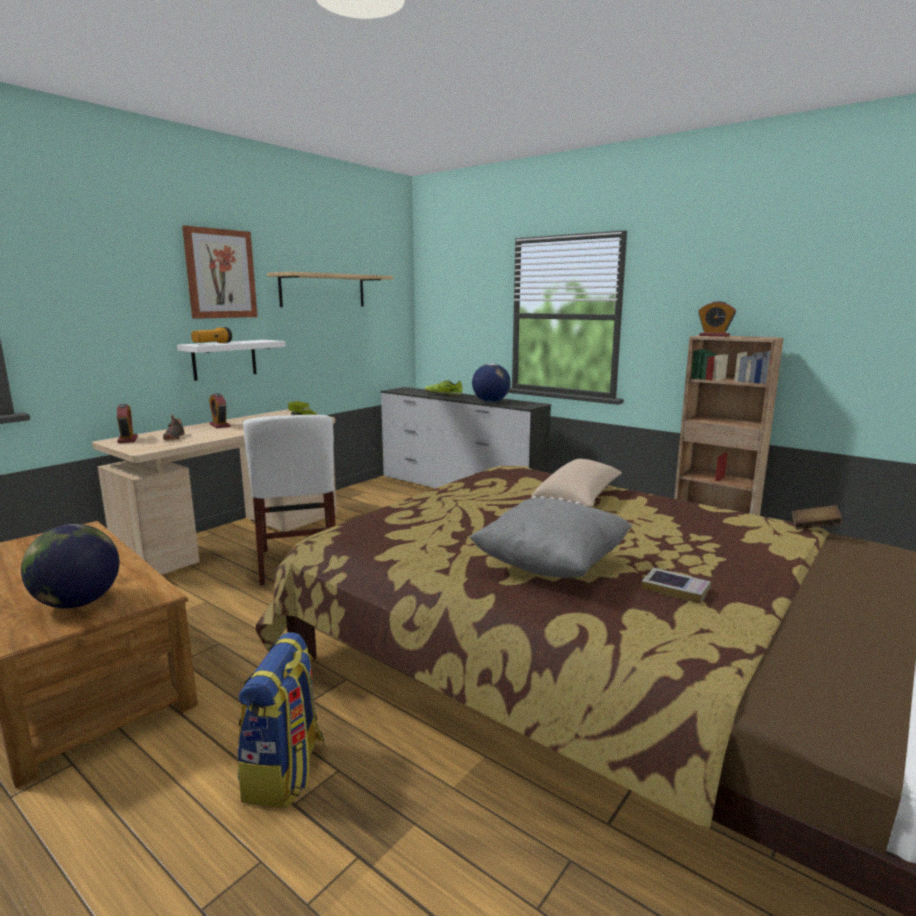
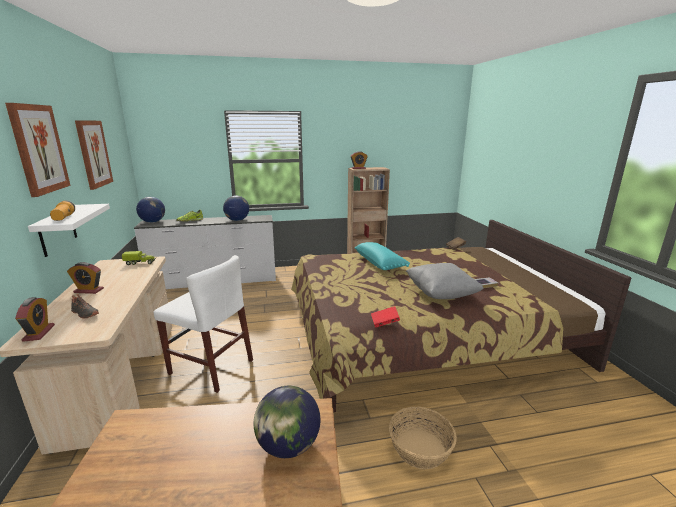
camera: 50 degrees left, 5 degrees up
alarm clock [117,404,138,443] -> alarm clock turned 60 degrees clockwise [15,297,55,342]
backpack [237,632,326,808] -> basket [389,407,457,469]
shelf [267,272,393,307] -> picture [75,121,113,190]
beige pillow [531,459,622,507] -> turquoise pillow [355,242,410,270]
none -> globe [136,197,165,223]
none -> red book [371,306,400,327]

